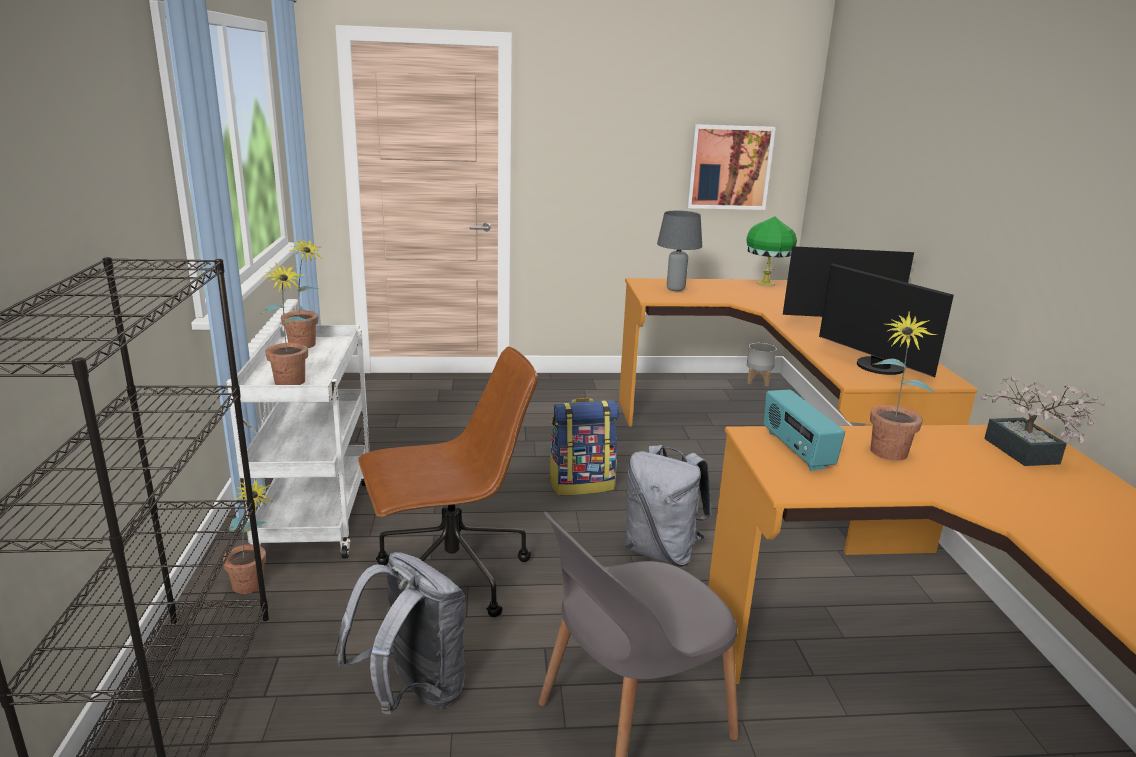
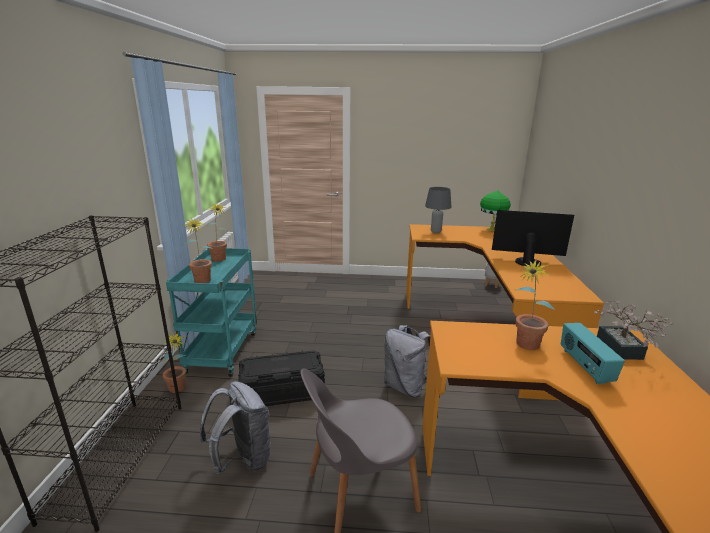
camera: 10 degrees right, 0 degrees up
white cart [227,325,370,558] -> turquoise cart [166,248,257,377]
brown office chair [358,346,538,617] -> black storage box [238,351,325,406]
backpack [549,398,619,495] -> none
picture [687,124,776,210] -> none
radio [764,389,845,471] -> radio moved to [561,323,625,384]
monitor [819,263,954,377] -> none

